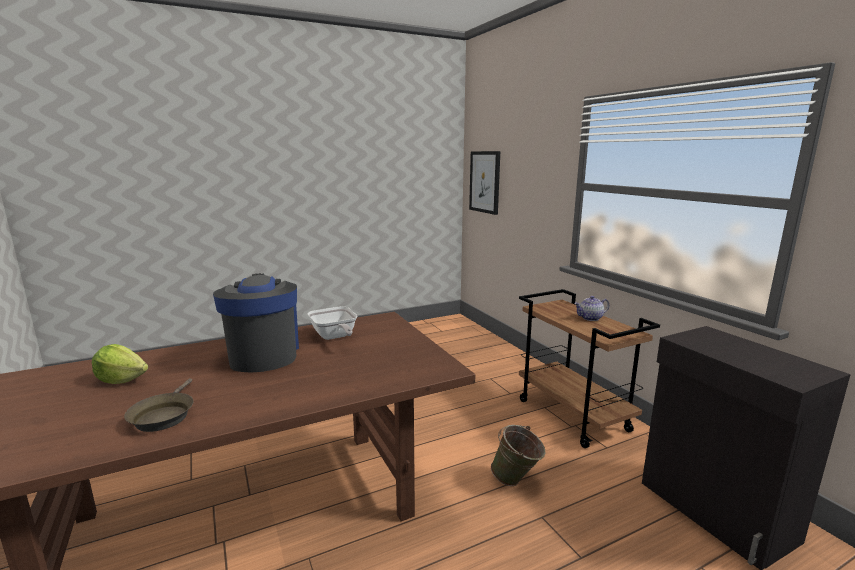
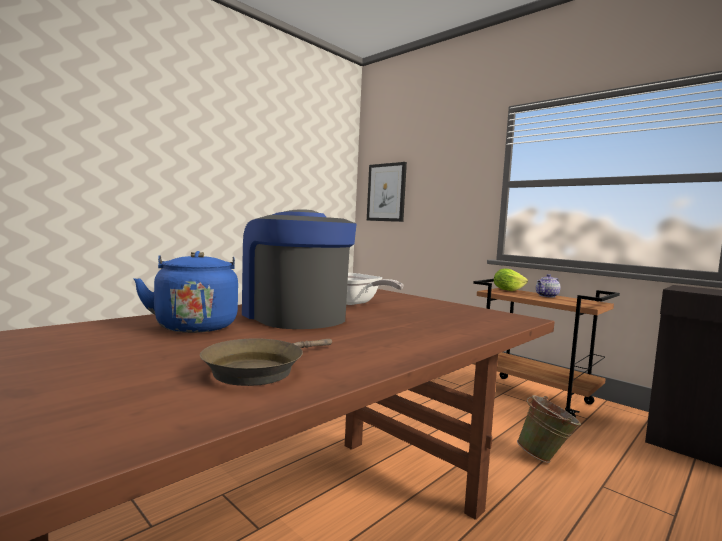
camera: 20 degrees left, 10 degrees down
lettuce [92,344,148,384] -> lettuce moved to [494,269,528,291]
brown frying pan [124,378,194,432] -> brown frying pan turned 60 degrees clockwise [200,338,332,386]
none -> blue kettle [134,251,238,333]

